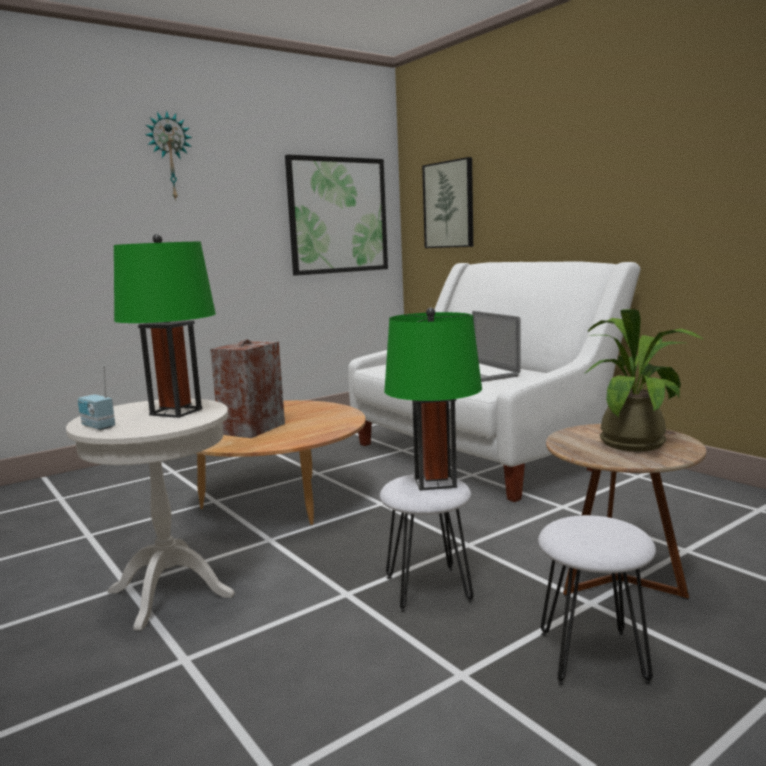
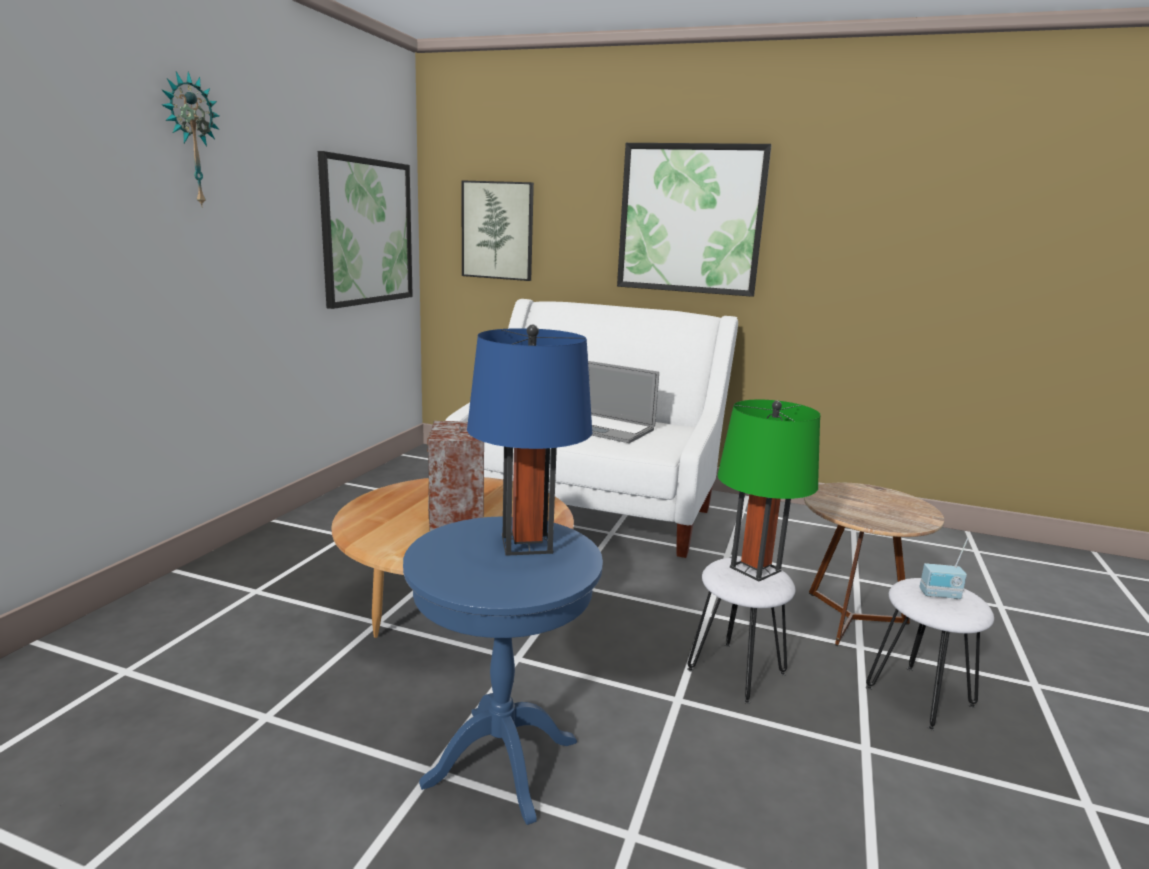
camera: 35 degrees left, 5 degrees up
white side table [66,399,235,631] -> blue side table [403,516,603,825]
radio [78,365,115,430] -> radio moved to [919,538,969,599]
green table lamp [114,234,216,418] -> blue table lamp [467,324,593,556]
potted plant [584,309,704,452] -> none
none -> picture [617,143,772,297]

